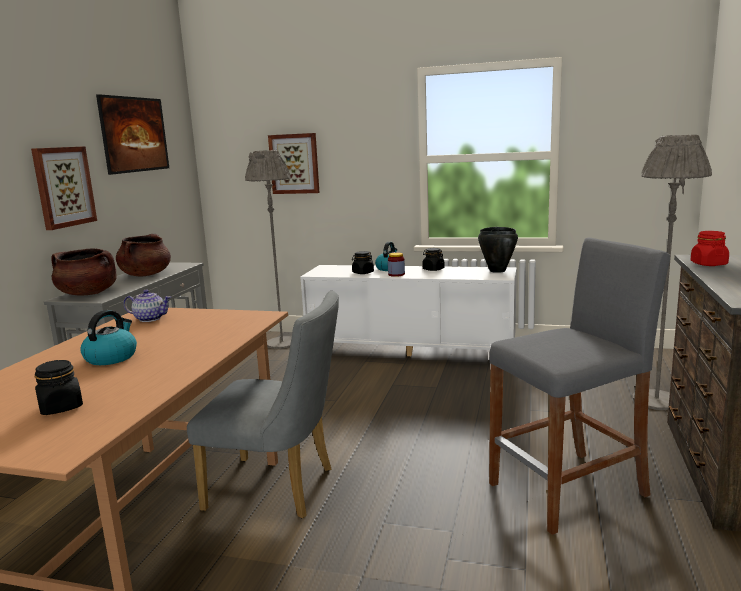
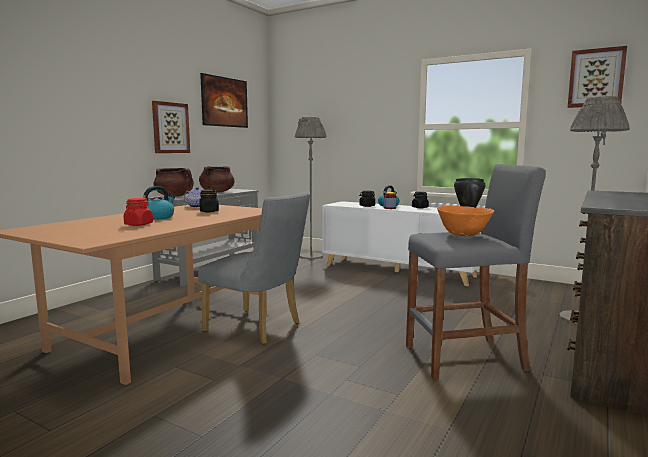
camera: 15 degrees right, 5 degrees down
black jar [34,360,83,415] -> black jar moved to [199,190,219,212]
picture [268,133,320,194] -> picture moved to [567,46,627,108]
red jar [690,231,729,266] -> red jar moved to [124,198,153,226]
none -> orange bowl [437,206,494,236]

